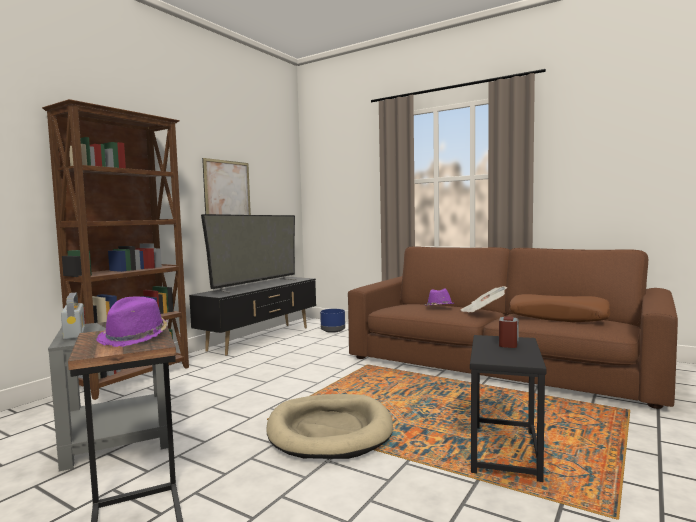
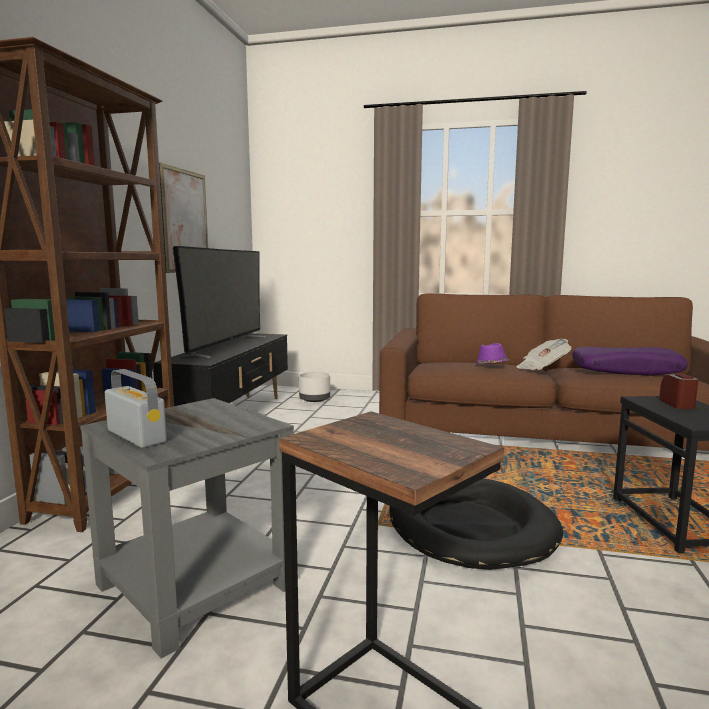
camera: 20 degrees left, 5 degrees up
purple hat [96,297,168,347] -> none
beige dog bed [266,394,393,459] -> black dog bed [389,479,563,570]
blue planter [320,309,345,333] -> white planter [299,372,330,402]
brown pillow [509,294,610,322] -> purple pillow [572,347,688,376]

